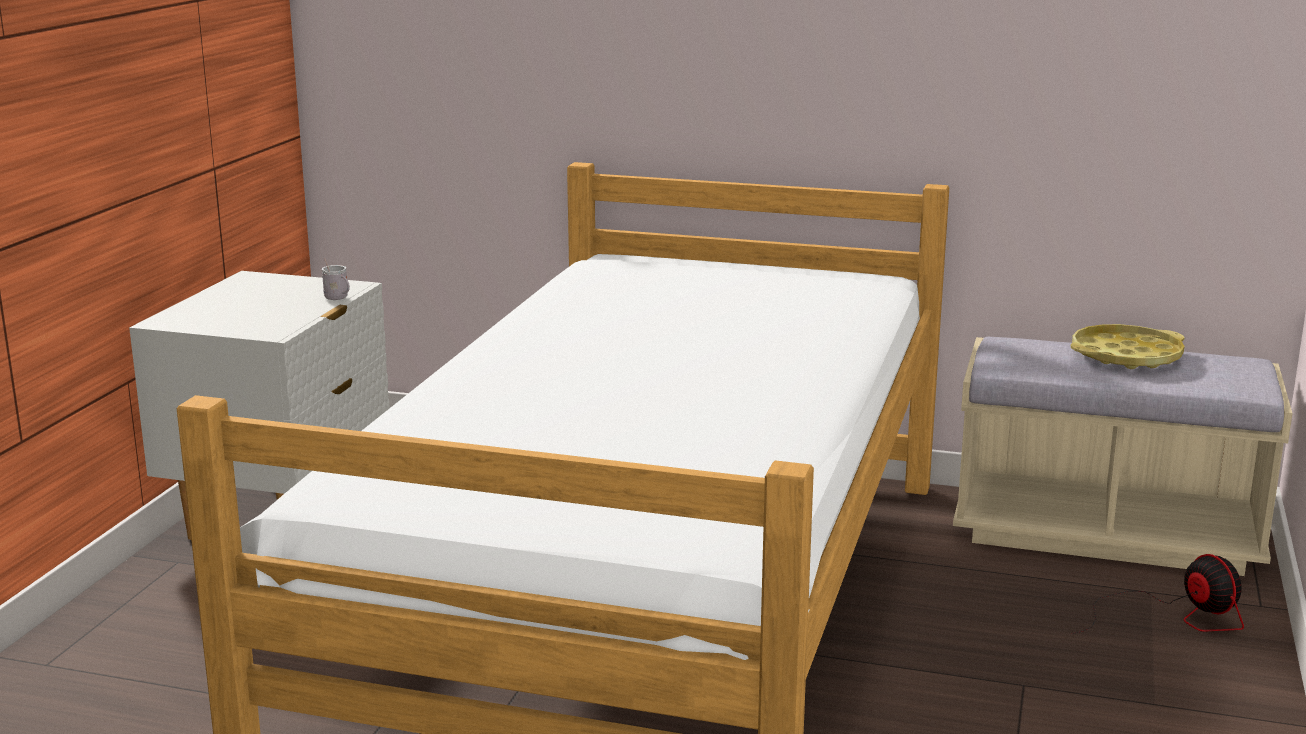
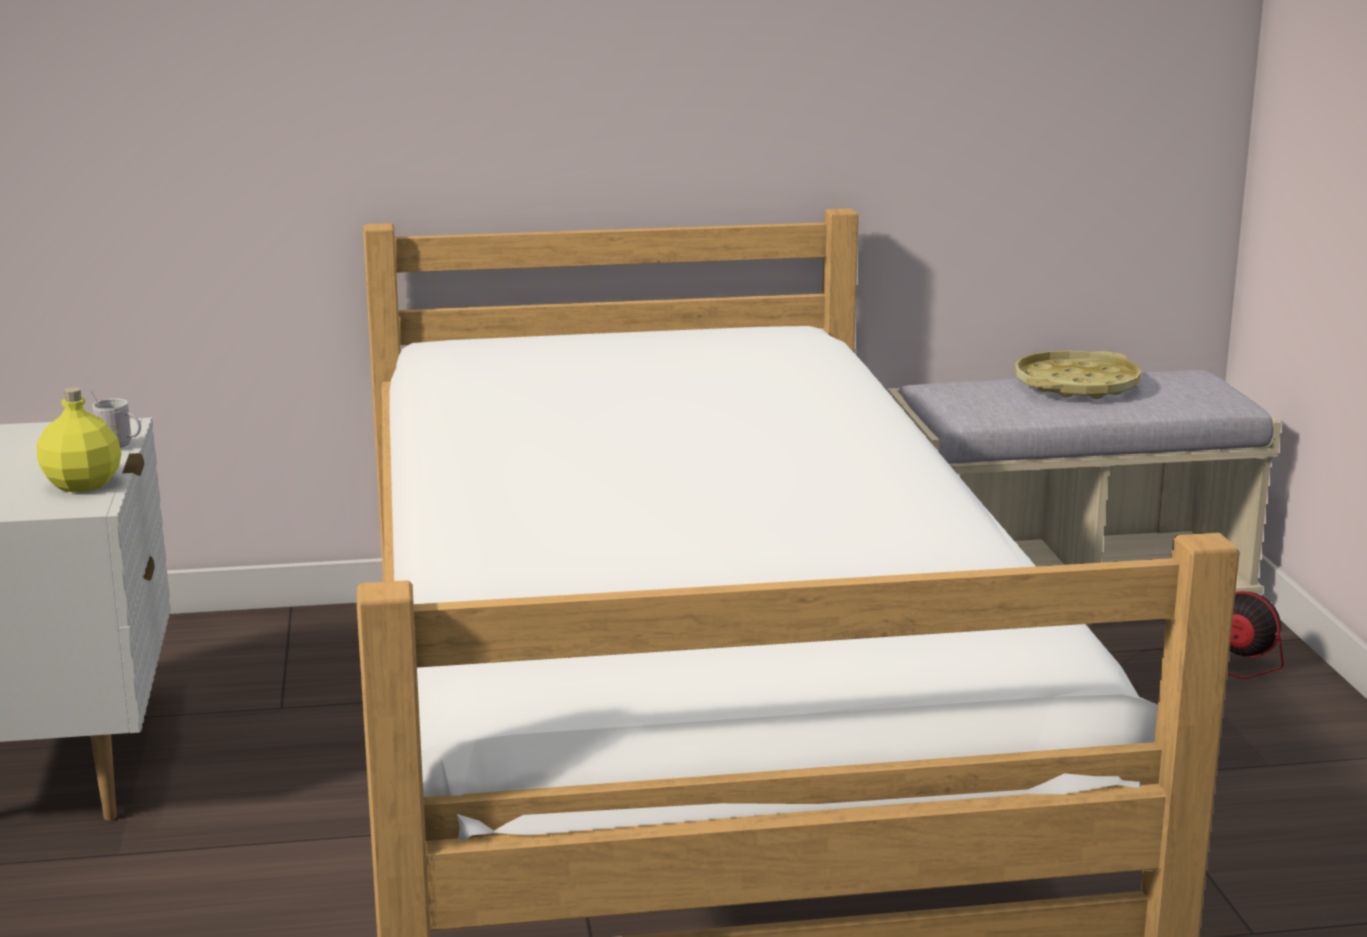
camera: 25 degrees left, 0 degrees up
none -> yellow bottle [37,387,122,492]

